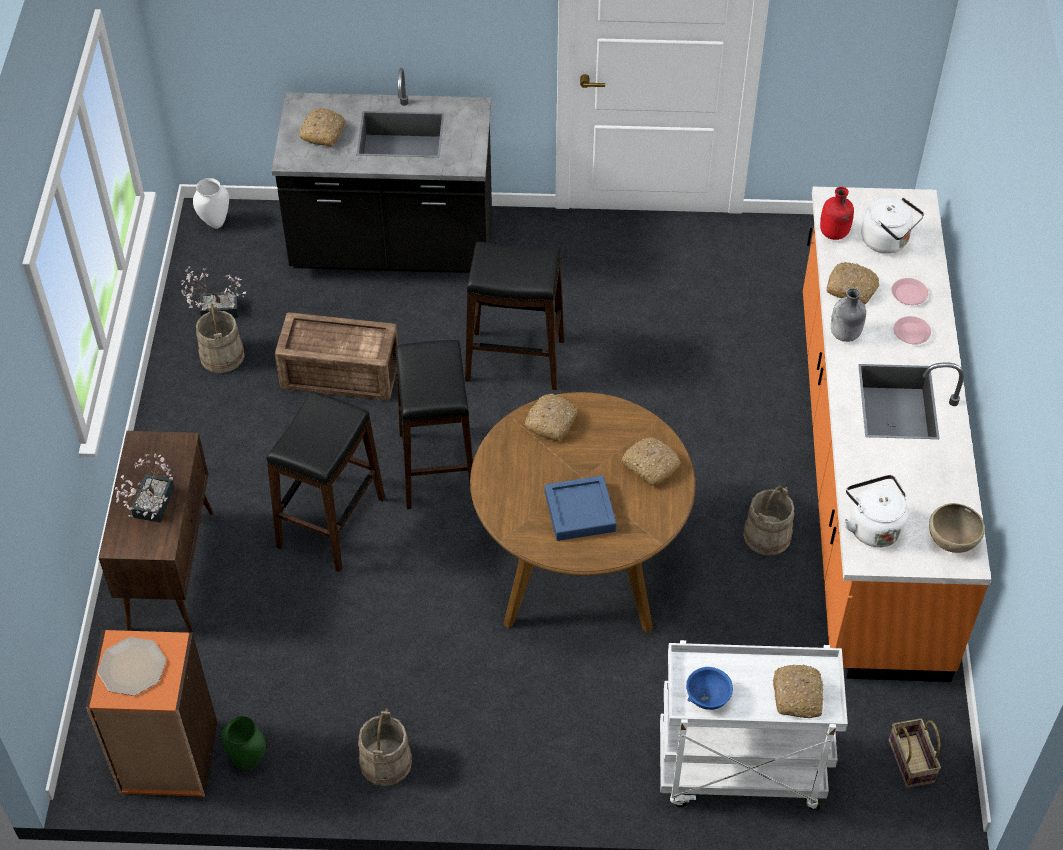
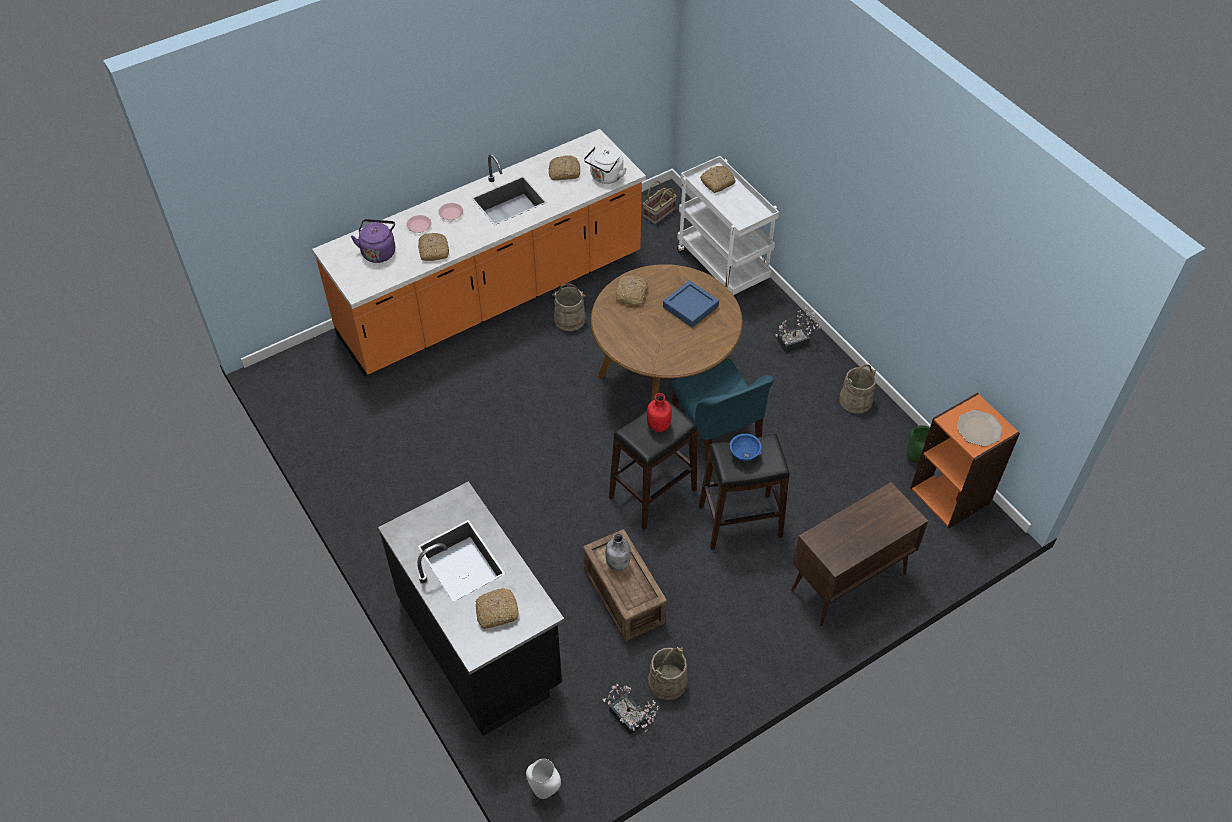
camera: 125 degrees left, 0 degrees up
potted plant [115,453,175,523] -> potted plant moved to [775,306,821,353]
black stool [465,242,564,390] -> none
bread [525,394,577,442] -> bread moved to [548,155,580,180]
blue bowl [686,667,733,710] -> blue bowl moved to [729,434,762,461]
red bottle [820,187,854,240] -> red bottle moved to [647,393,672,432]
grey bottle [831,288,866,342] -> grey bottle moved to [605,534,631,570]
white kettle [861,197,924,254] -> purple kettle [351,219,395,263]
brown bowl [929,503,985,553] -> none
none -> blue chair [671,359,774,463]

